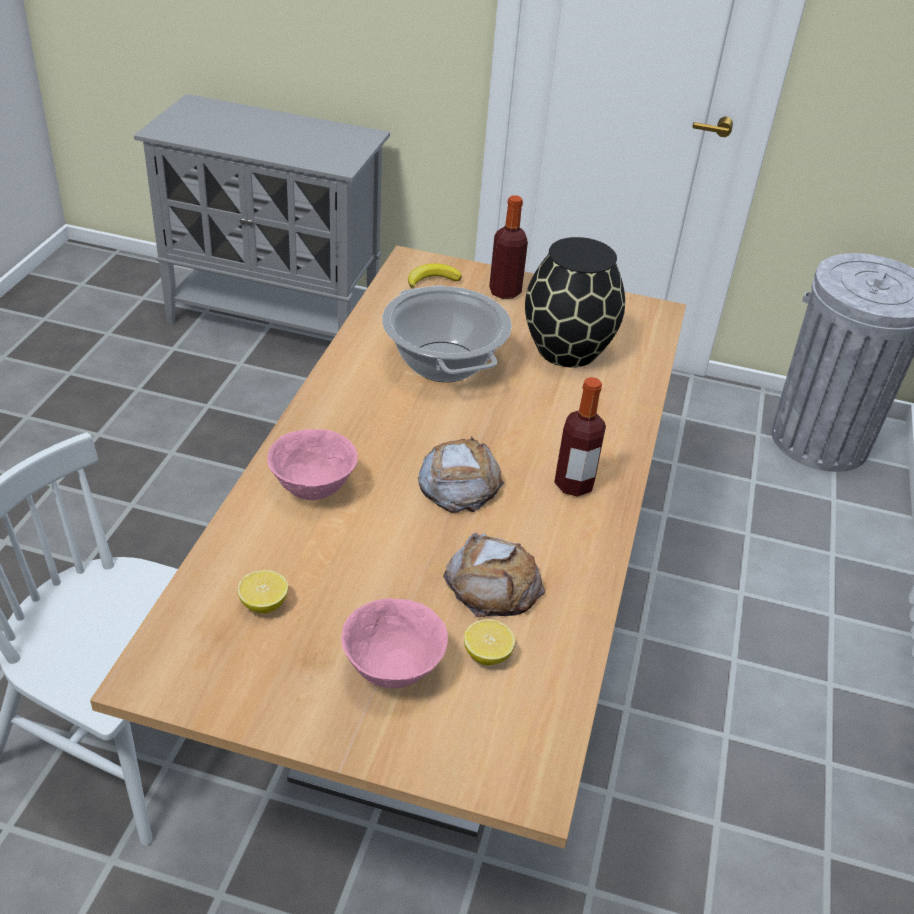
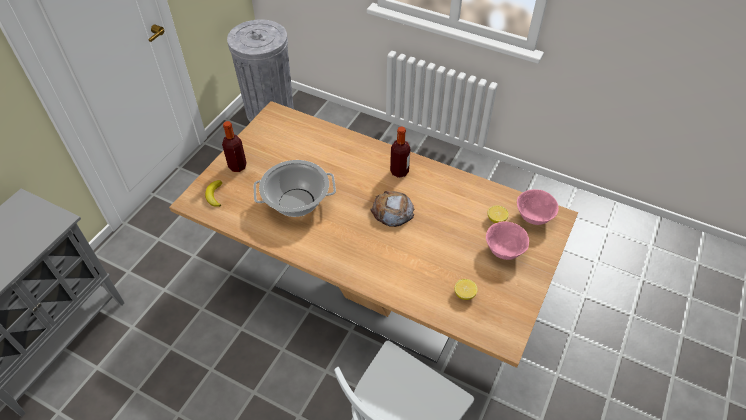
camera: 75 degrees left, 10 degrees up
pink bowl [267,429,358,500] -> pink bowl moved to [517,189,559,225]
bread [443,533,545,617] -> none
black vase [525,237,625,367] -> none

